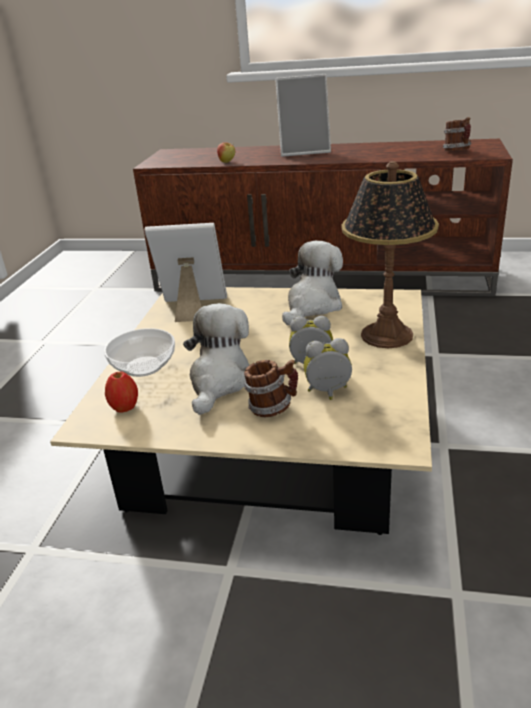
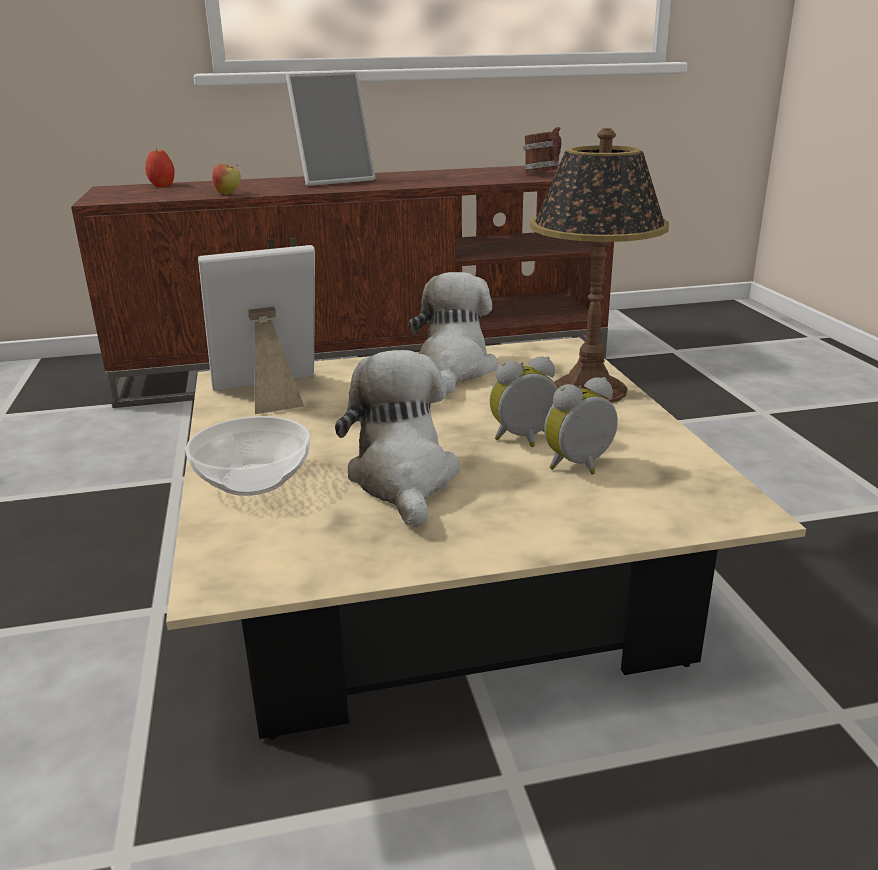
camera: 25 degrees left, 5 degrees down
apple [105,372,138,412] -> apple moved to [145,148,175,187]
mug [244,360,298,417] -> none

